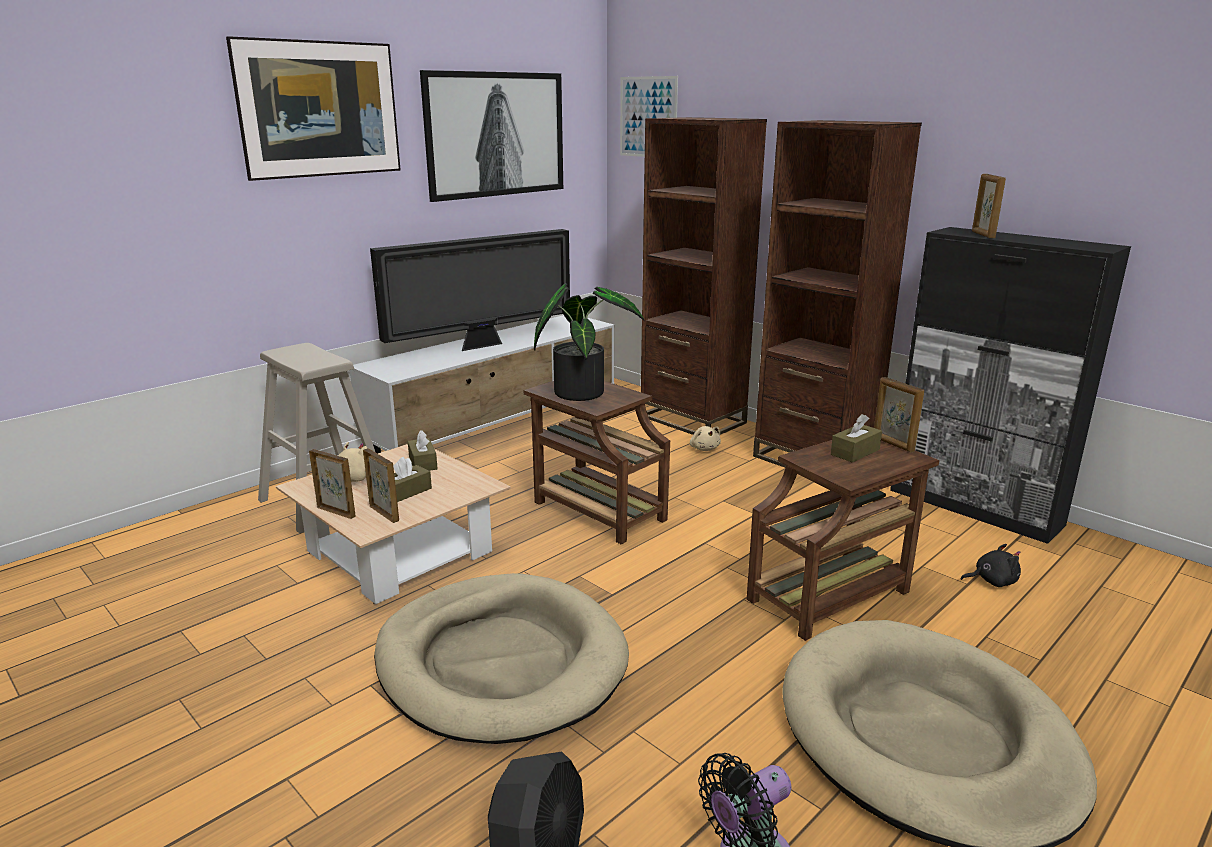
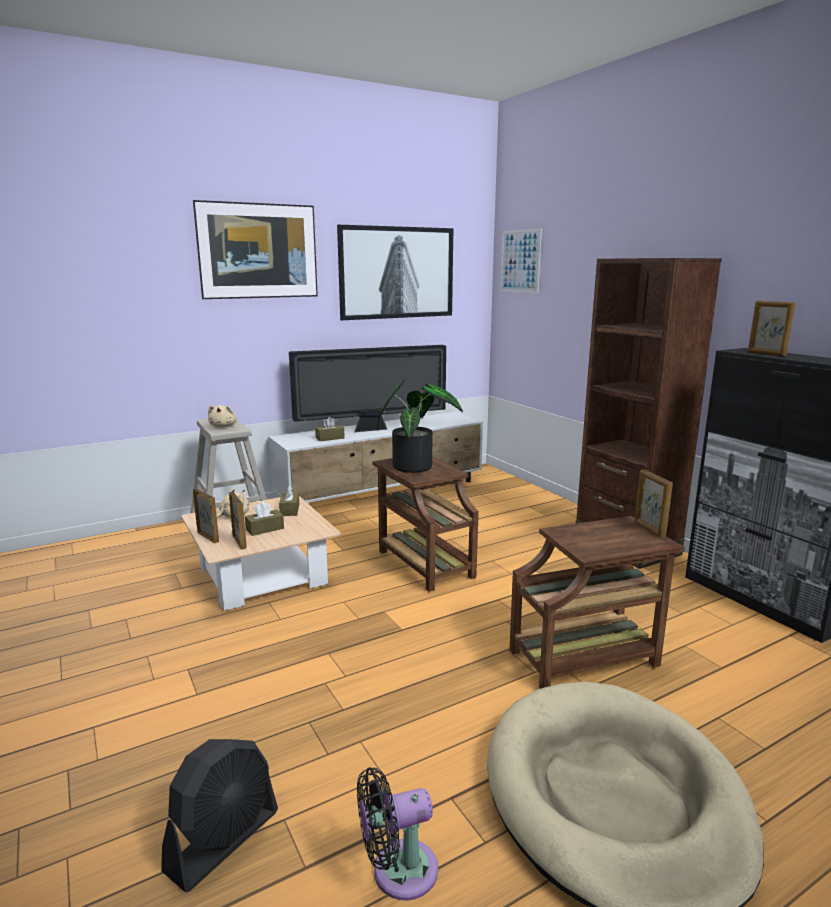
camera: 15 degrees right, 5 degrees down
beige dog bed [374,573,629,744] -> none
brown bookcase [641,117,767,435] -> none
beige plush toy [690,426,721,451] -> beige plush toy moved to [208,405,237,428]
brown tissue box [831,414,882,463] -> brown tissue box moved to [315,417,345,441]
black plush toy [961,544,1021,587] -> none
picture frame [972,174,1006,238] -> picture frame turned 45 degrees counterclockwise [748,301,796,356]

